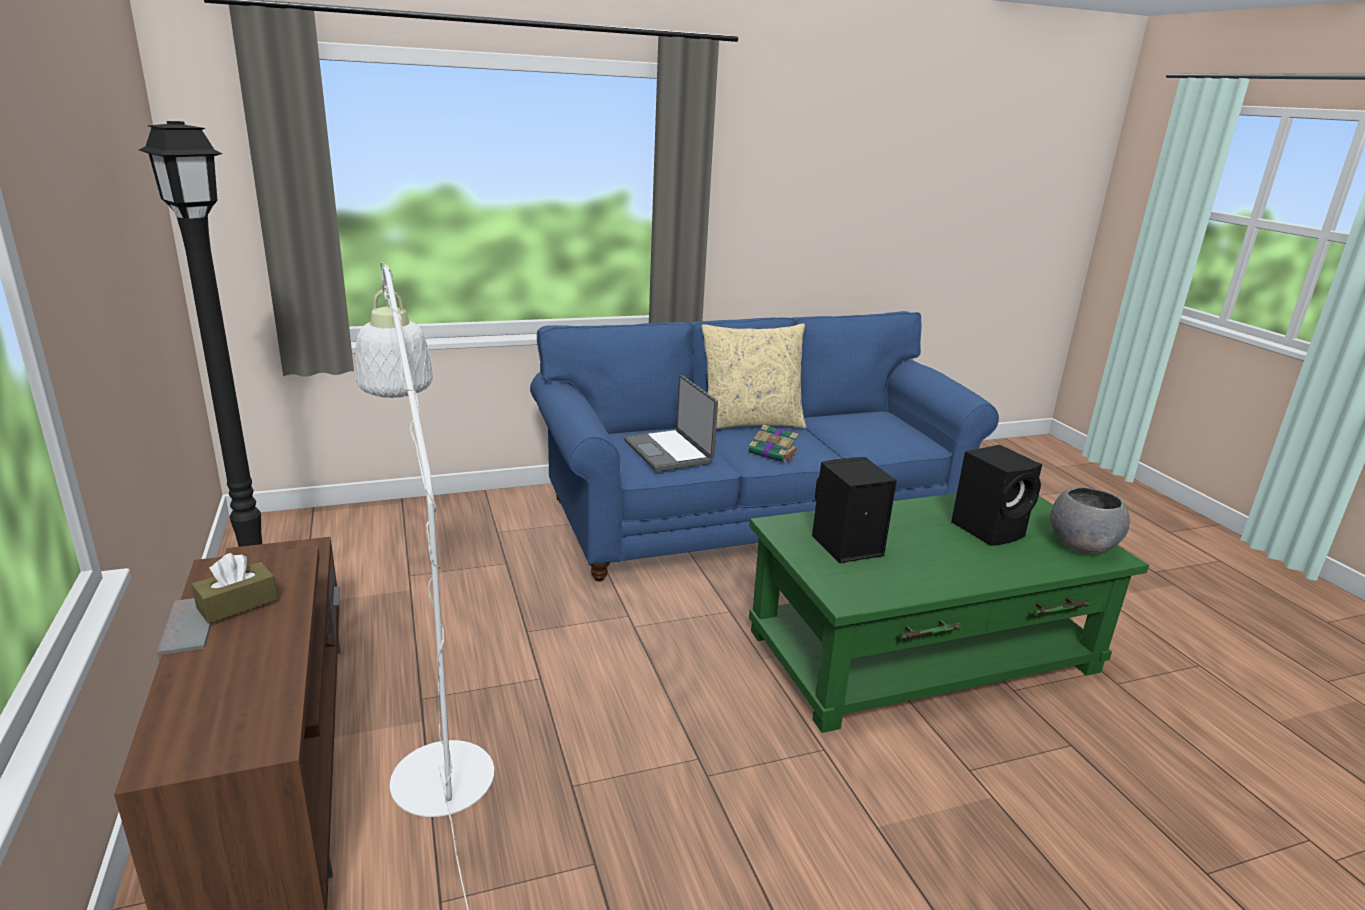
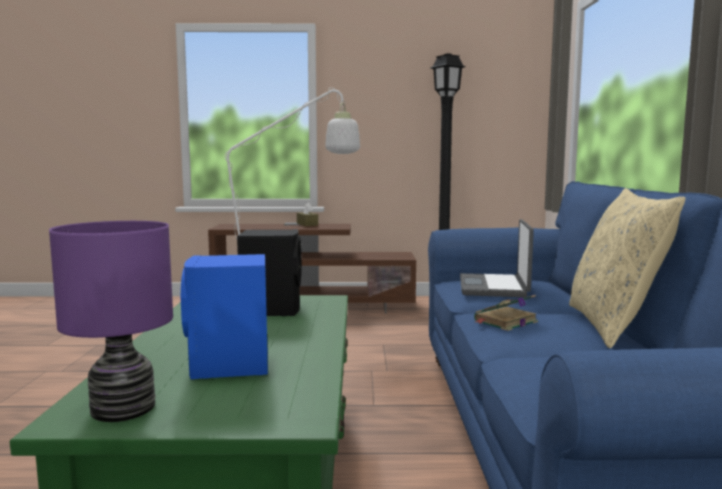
camera: 110 degrees right, 15 degrees down
laptop [624,375,718,472] -> laptop turned 75 degrees counterclockwise [460,219,534,297]
black speaker [951,445,1042,546] -> blue speaker [181,254,268,379]
grey bowl [1050,487,1130,555] -> purple table lamp [49,221,173,422]

